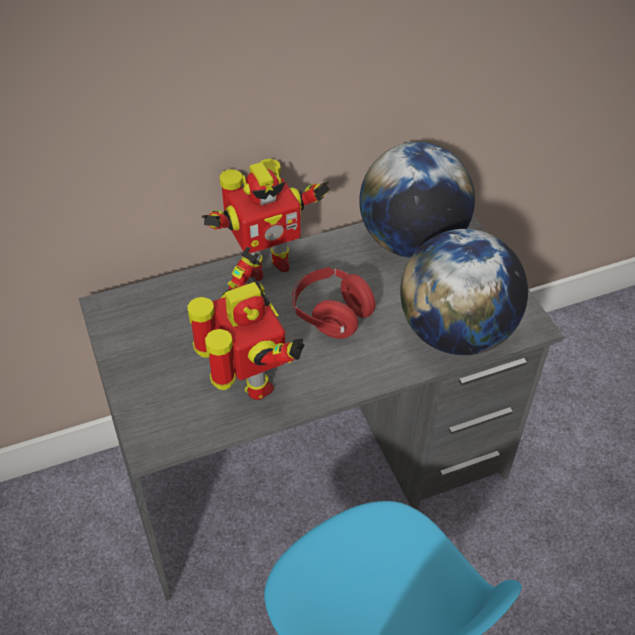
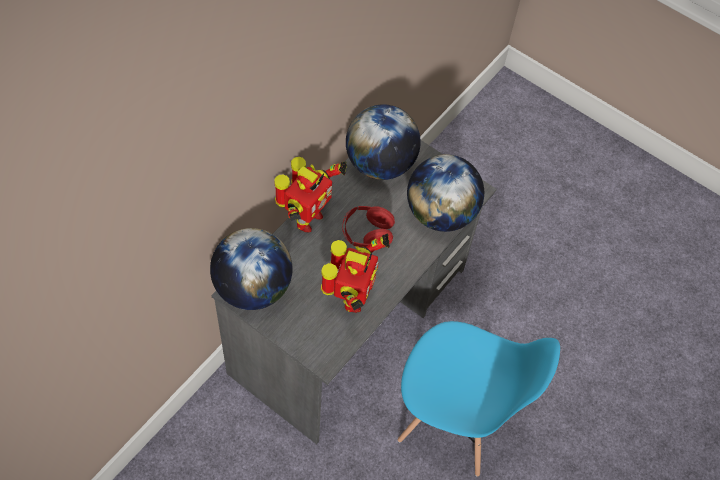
camera: 35 degrees left, 10 degrees up
toy robot [187,247,304,400] -> toy robot turned 75 degrees clockwise [321,233,390,313]
none -> globe [210,228,293,310]

